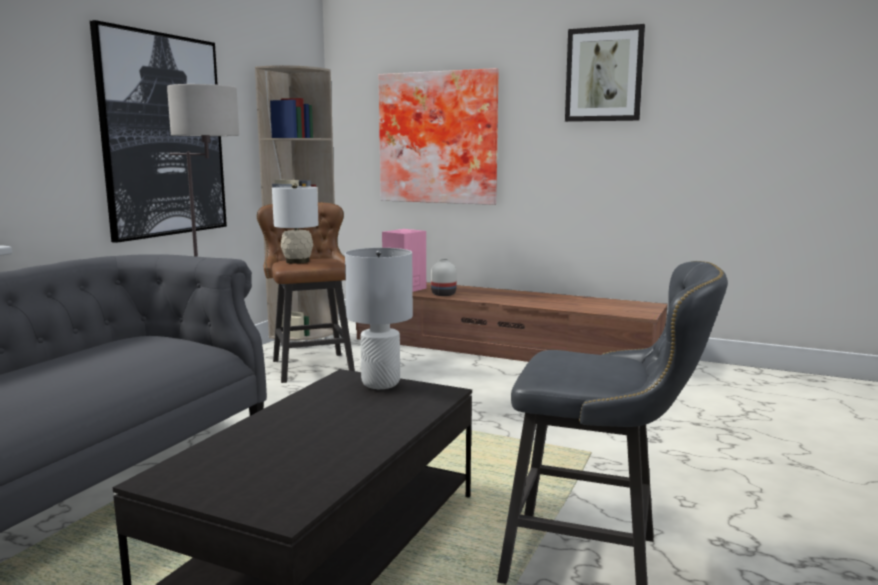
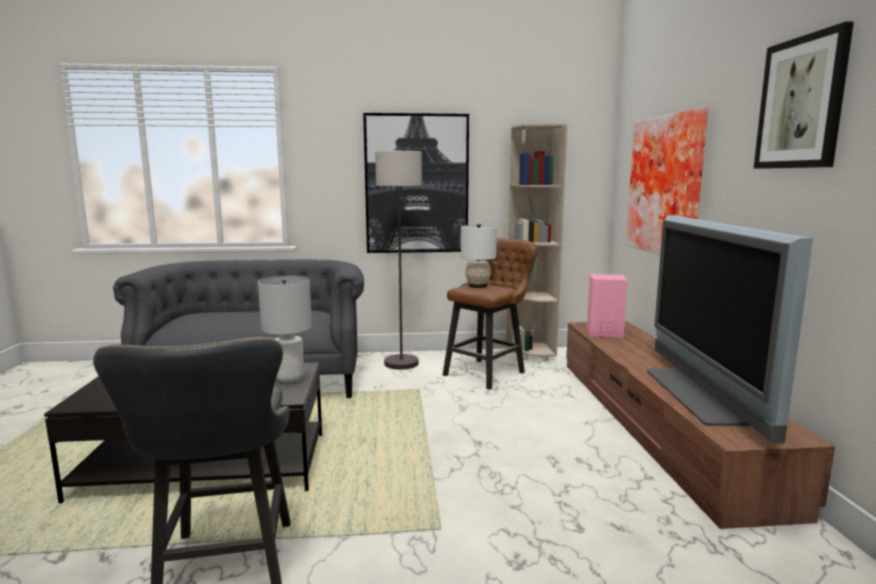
camera: 60 degrees right, 0 degrees up
white vase [431,259,457,296] -> none
none -> television [647,216,813,444]

